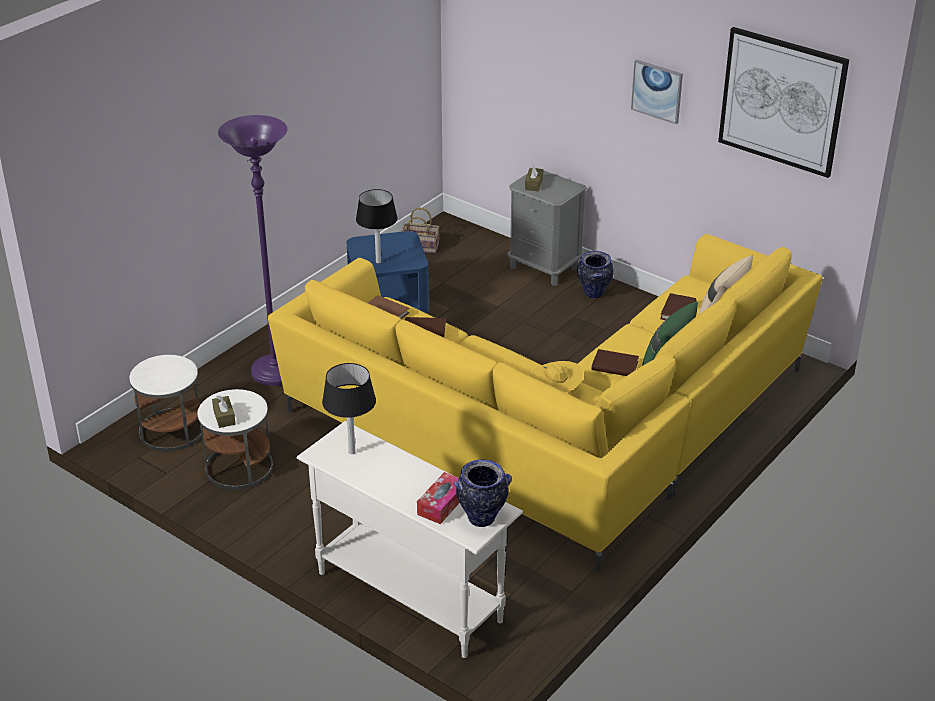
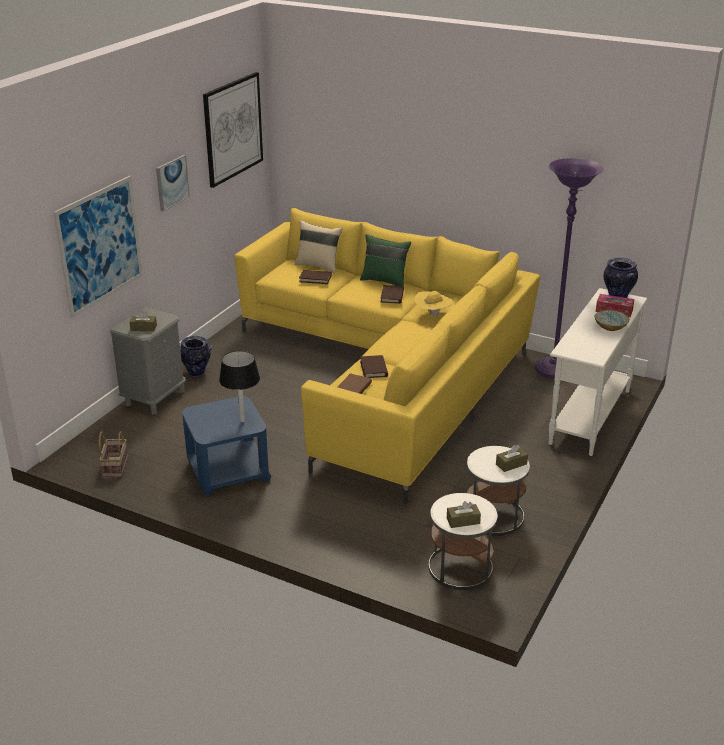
camera: 100 degrees left, 5 degrees down
purple floor lamp [218,115,287,386] -> purple floor lamp moved to [535,158,604,379]
black table lamp [322,363,376,454] -> none
none -> picture [53,176,143,318]
none -> brown tissue box [447,501,481,528]
none -> bowl [595,310,630,331]

